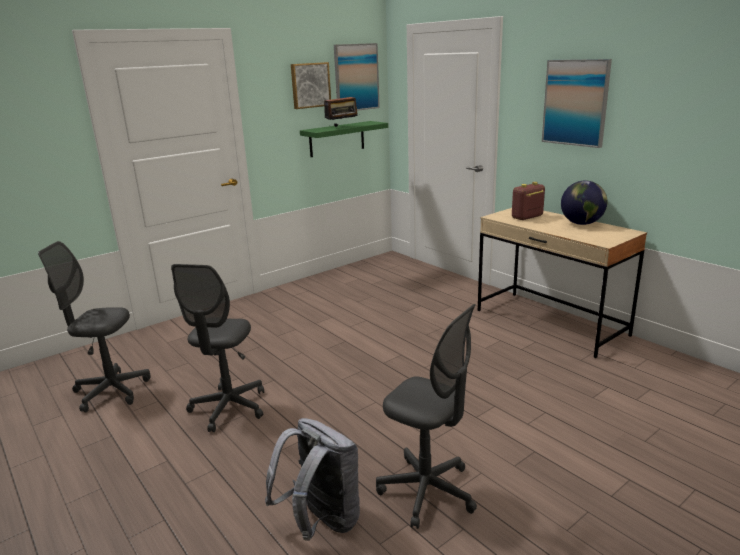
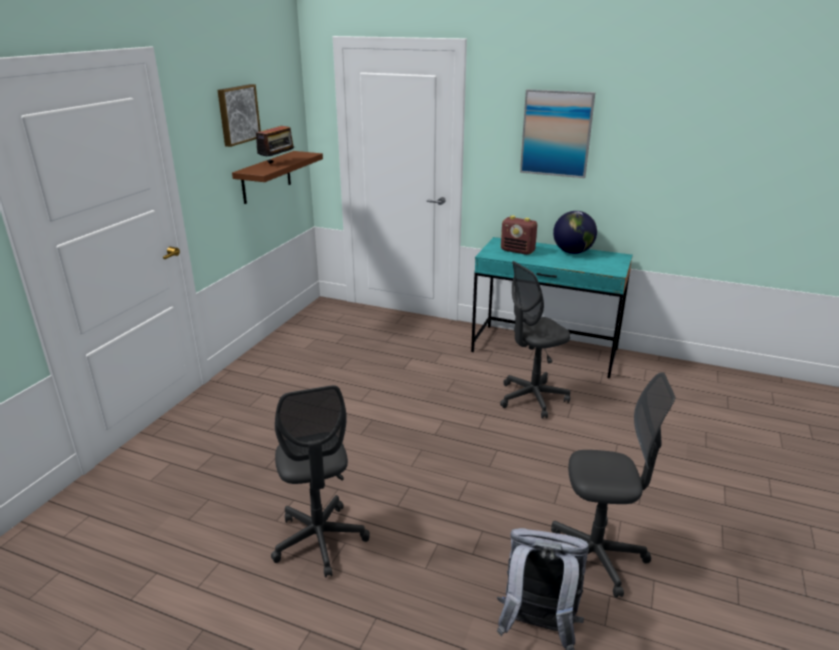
camera: 30 degrees left, 5 degrees up
grey office chair [38,241,151,412] -> grey office chair moved to [500,261,570,419]
green shelf [300,121,388,157] -> brown shelf [232,151,323,204]
picture [334,43,380,111] -> none
beige desk [478,208,647,358] -> turquoise desk [471,237,633,378]
radio [512,182,545,220] -> radio turned 90 degrees counterclockwise [501,216,537,255]

